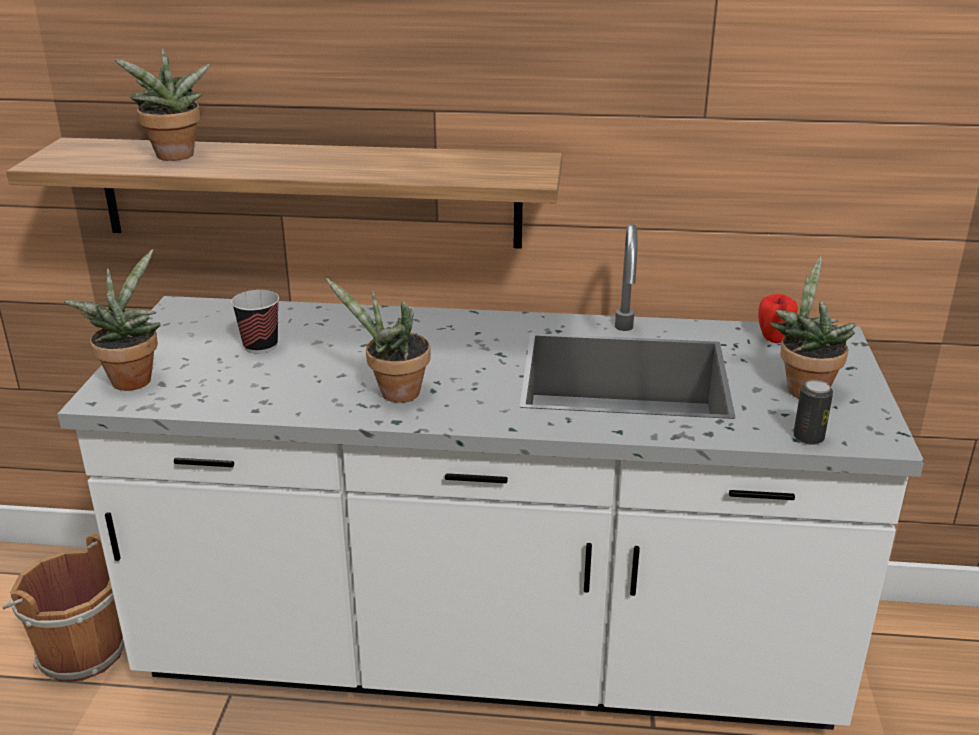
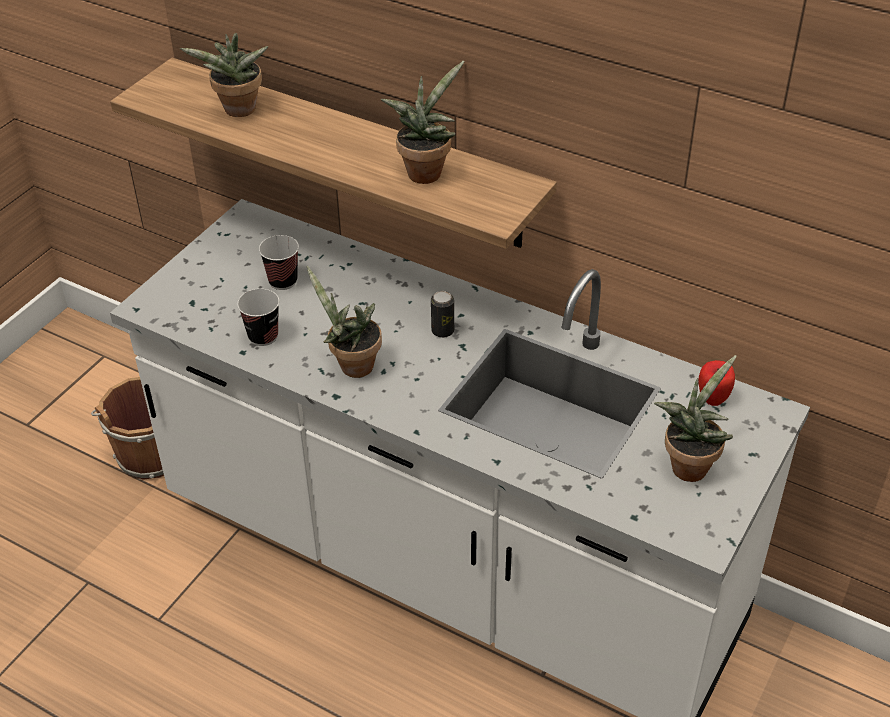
camera: 25 degrees right, 15 degrees up
potted plant [64,249,161,391] -> potted plant moved to [381,61,465,184]
can [793,380,833,445] -> can moved to [431,291,454,338]
none -> cup [237,289,279,346]

